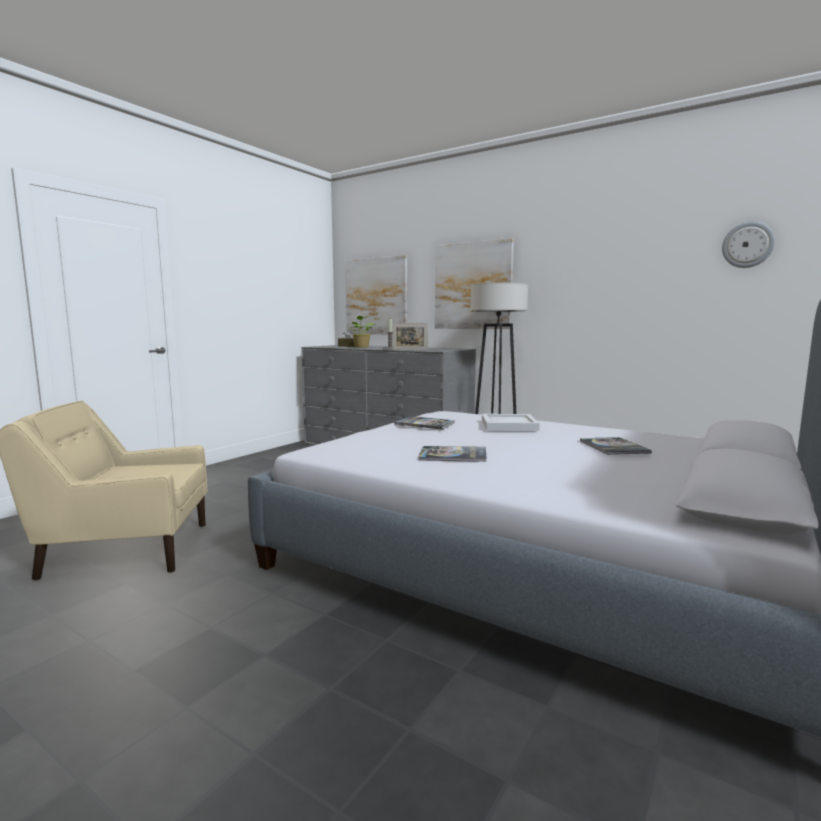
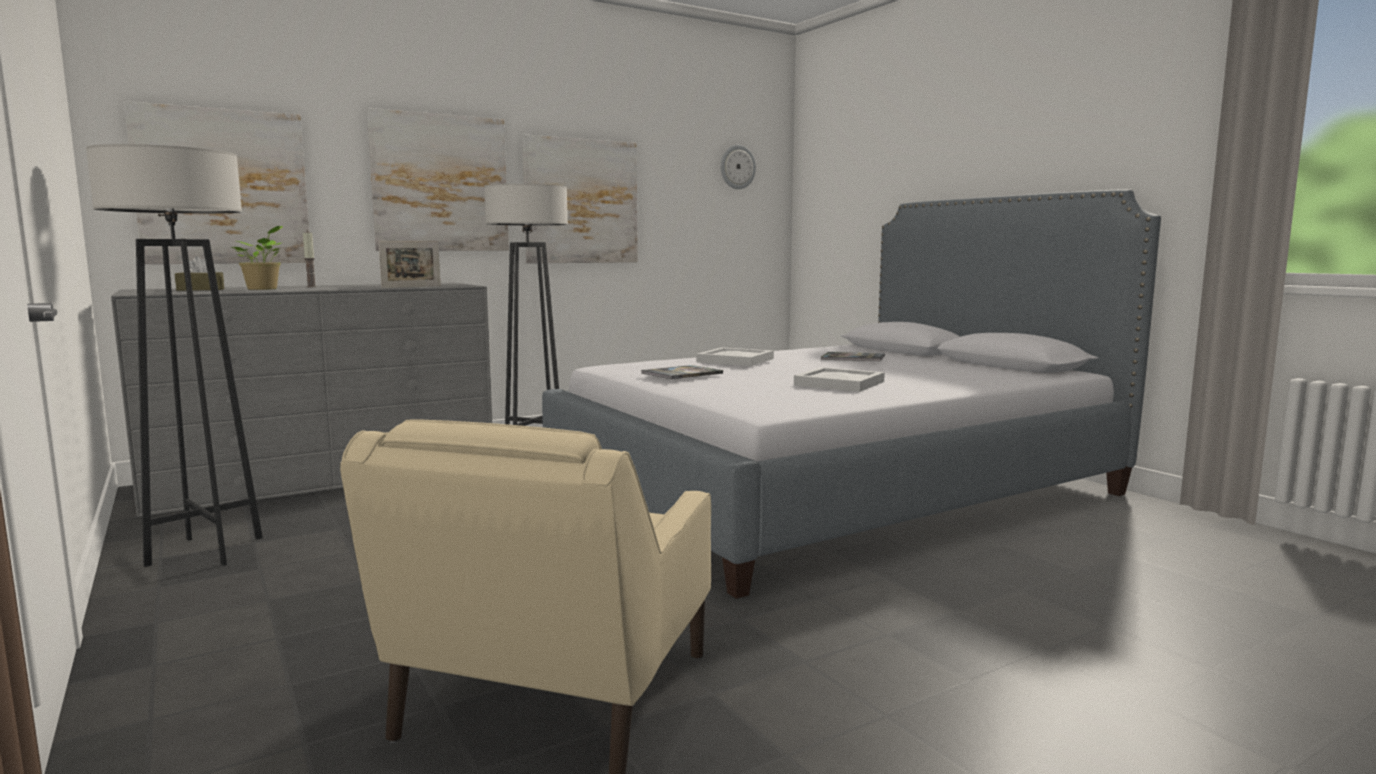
camera: 65 degrees left, 0 degrees up
book [418,446,487,462] -> white tray [794,367,885,392]
none -> grey floor lamp [86,144,263,567]
none -> picture [522,134,638,264]

